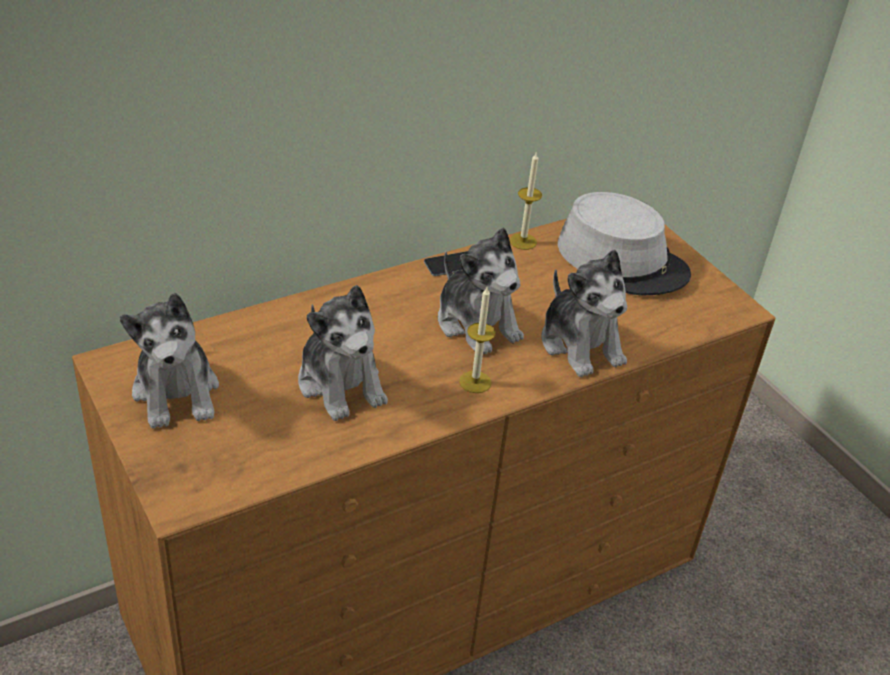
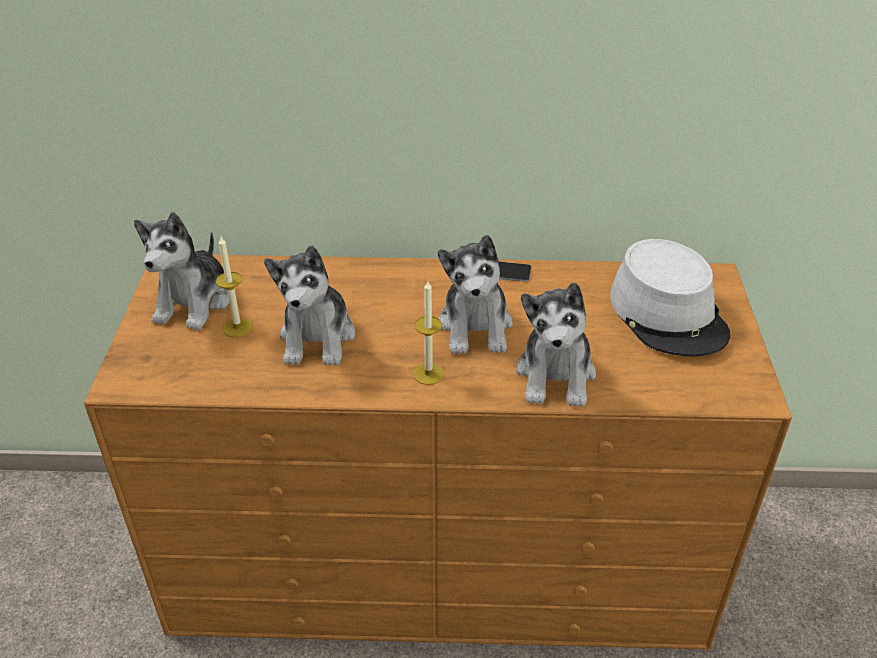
camera: 35 degrees right, 0 degrees up
candle [510,151,542,250] -> candle moved to [216,237,253,338]

